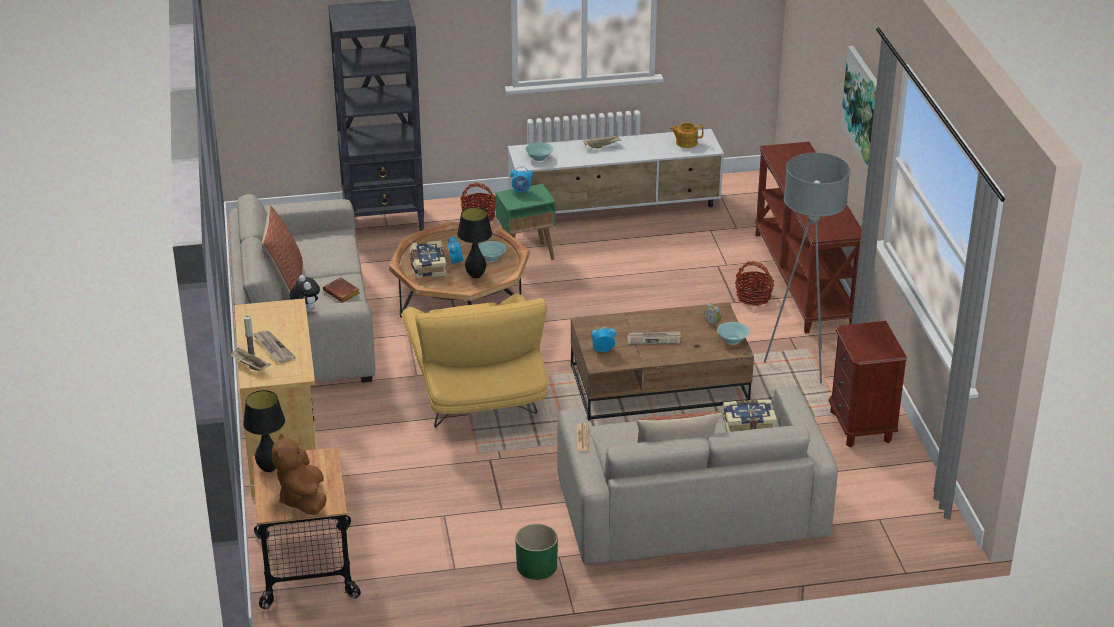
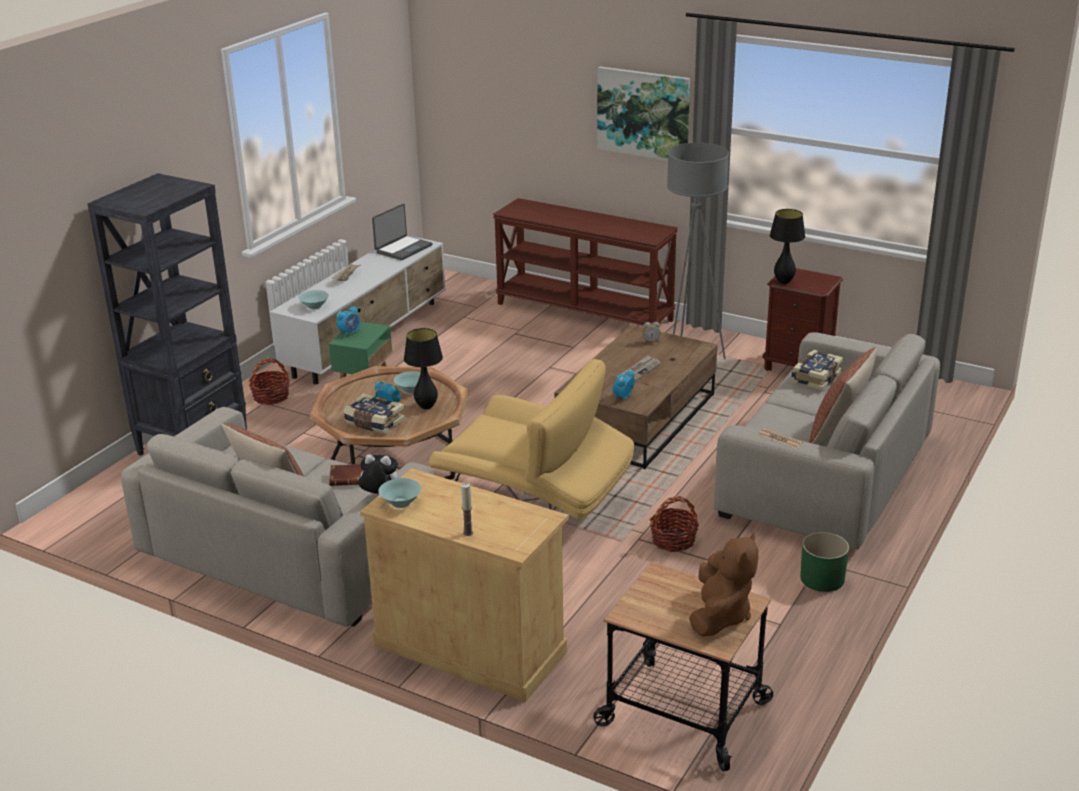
camera: 50 degrees left, 5 degrees down
beige tray [229,347,271,371] -> none
black table lamp [243,390,285,472] -> black table lamp moved to [770,209,805,284]
newspaper [253,330,296,363] -> none
brown plush toy [272,433,327,515] -> brown plush toy turned 105 degrees counterclockwise [689,533,758,637]
teapot [670,123,704,148] -> laptop [372,204,433,260]
turquoise bowl [717,322,749,344] -> turquoise bowl moved to [378,478,421,508]
basket [735,261,774,306] -> basket moved to [650,496,699,552]

